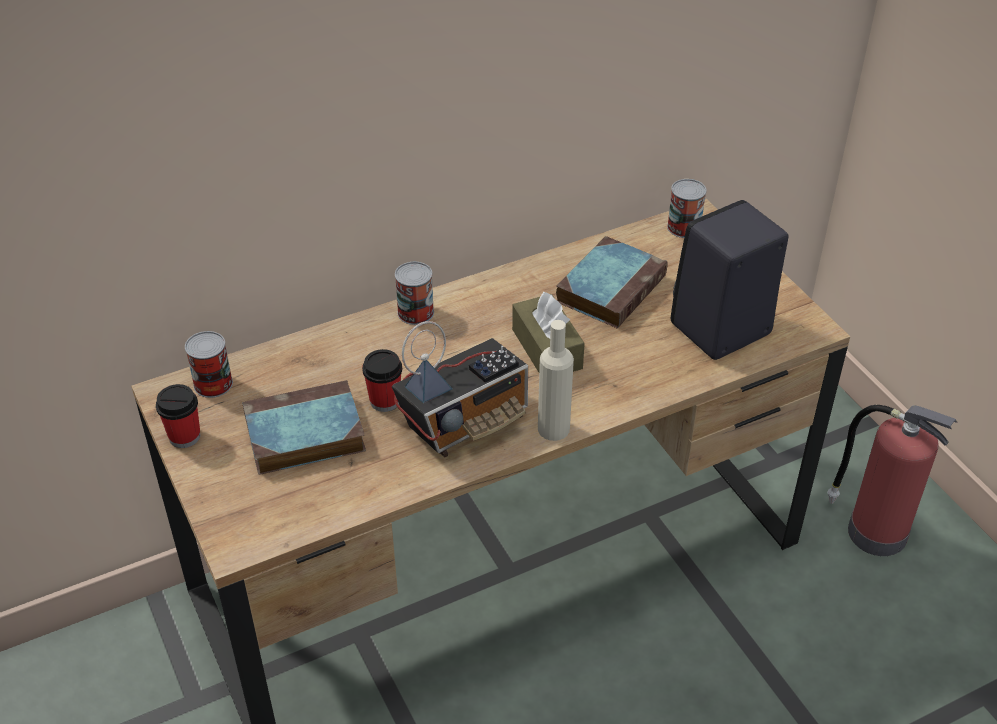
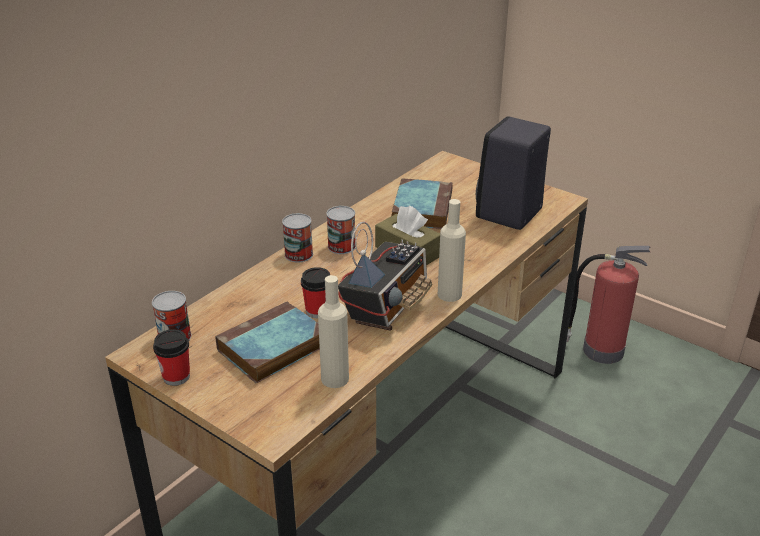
camera: 25 degrees left, 10 degrees down
can [667,179,707,238] -> can moved to [326,206,356,254]
none -> beige bottle [318,275,349,388]

